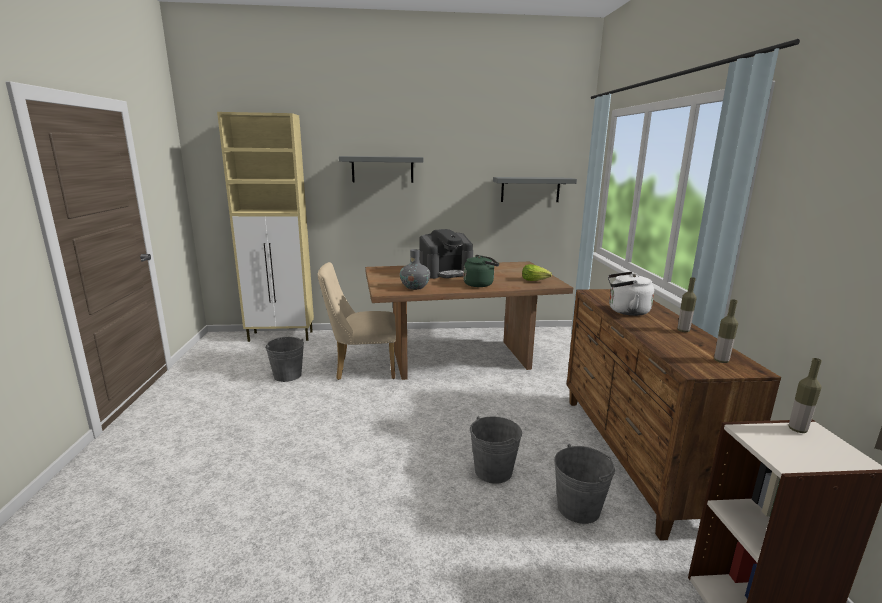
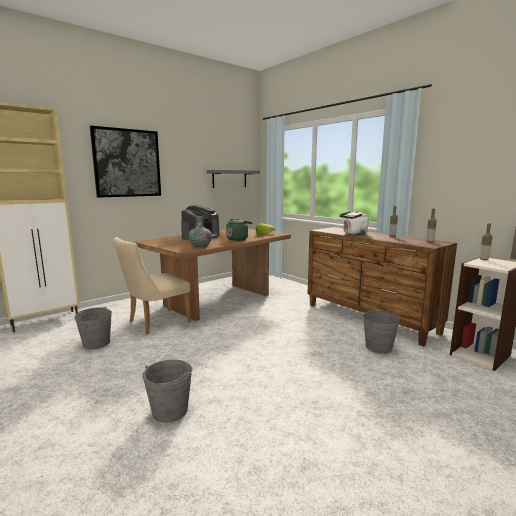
camera: 35 degrees left, 5 degrees down
grey shelf [339,156,423,183] -> picture [90,126,161,198]
grey bucket [470,417,522,484] -> grey bucket moved to [142,359,192,423]

